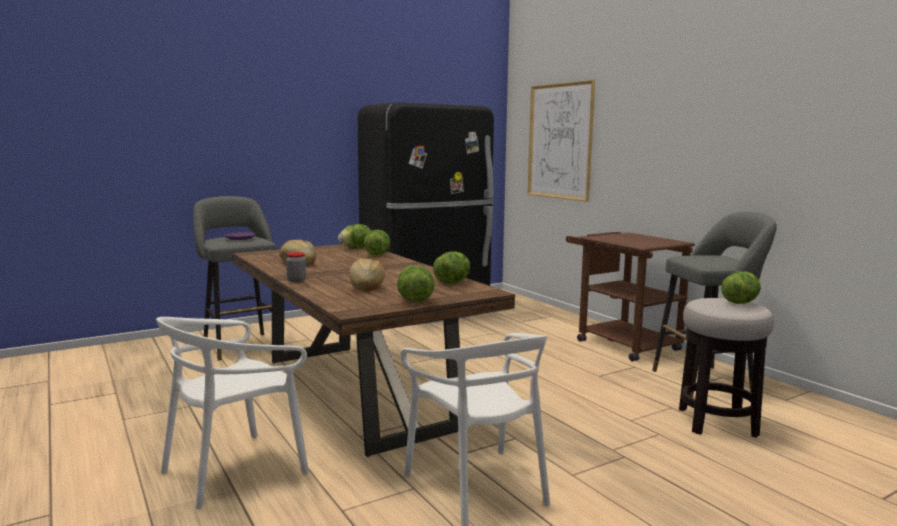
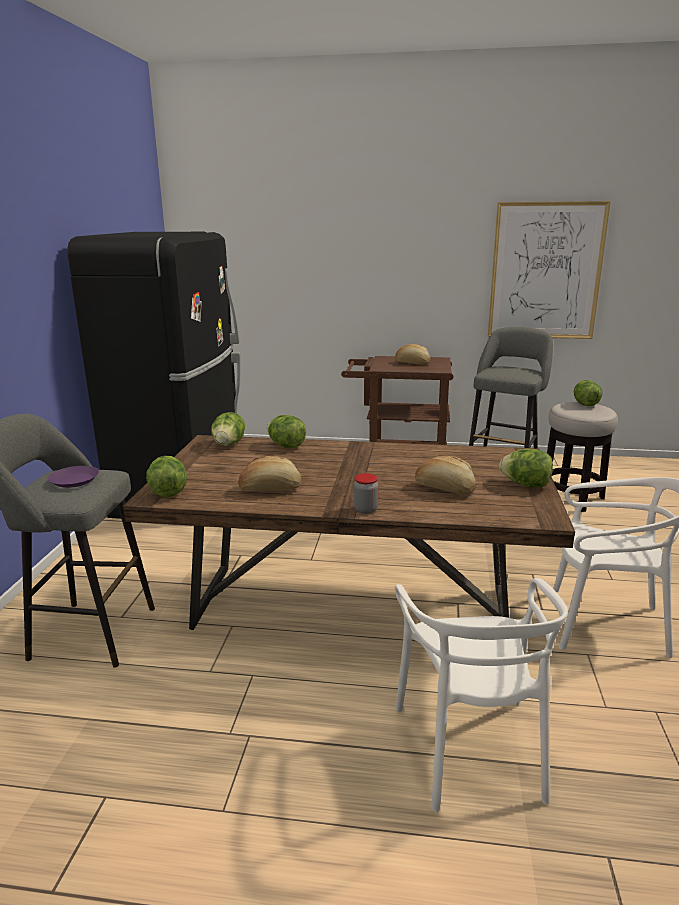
camera: 50 degrees left, 10 degrees up
lettuce [433,252,470,284] -> lettuce moved to [146,456,187,498]
picture [527,80,595,202] -> picture moved to [488,201,611,339]
none -> bread [395,344,430,365]

